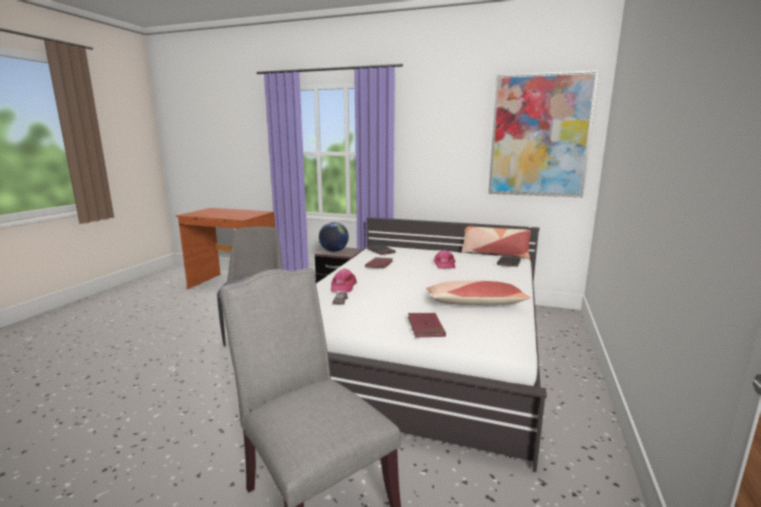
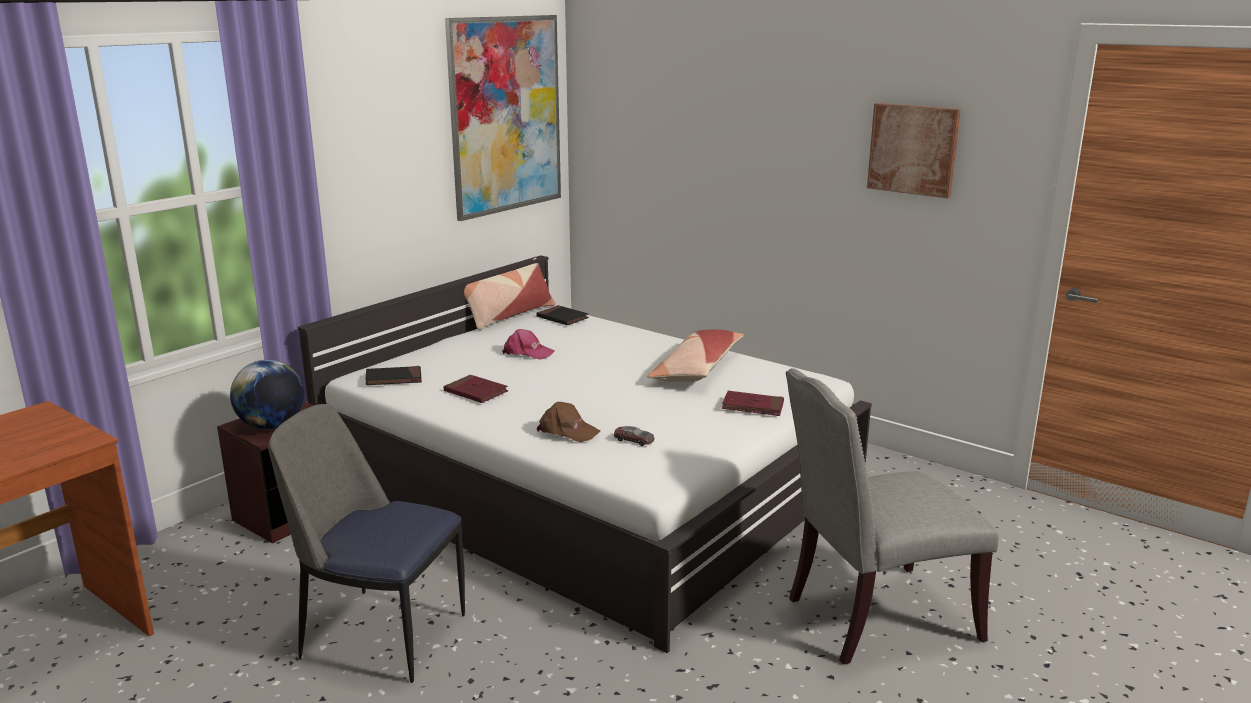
camera: 70 degrees left, 5 degrees up
pink cap [331,269,357,292] -> brown cap [537,402,600,442]
none -> picture [867,103,961,198]

